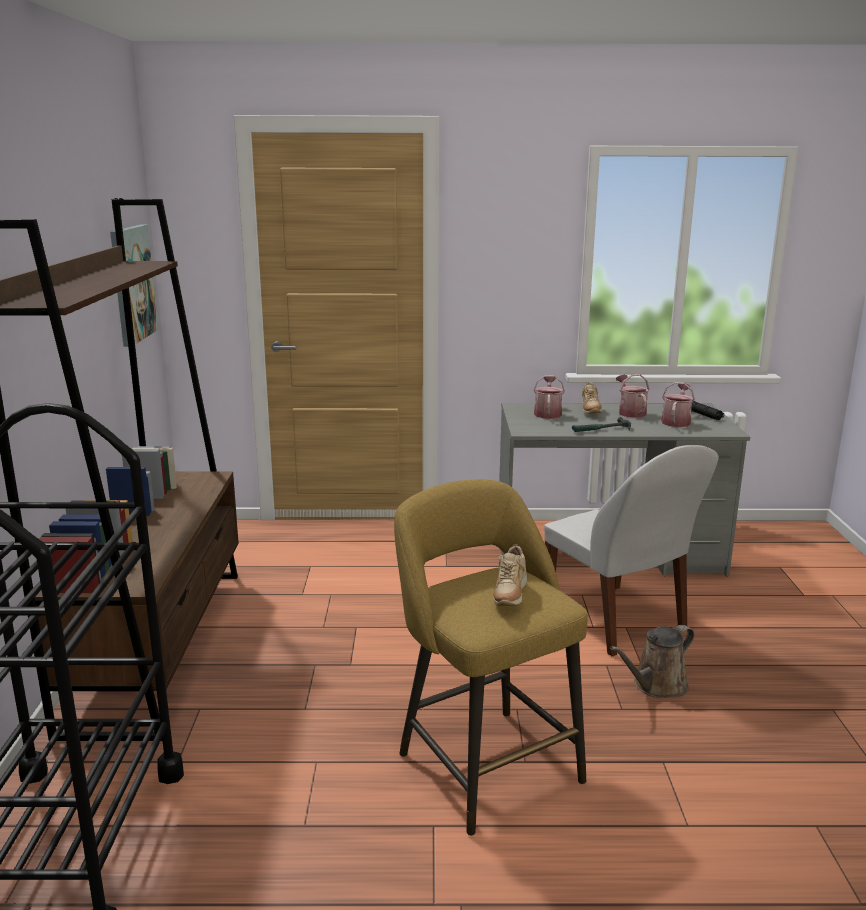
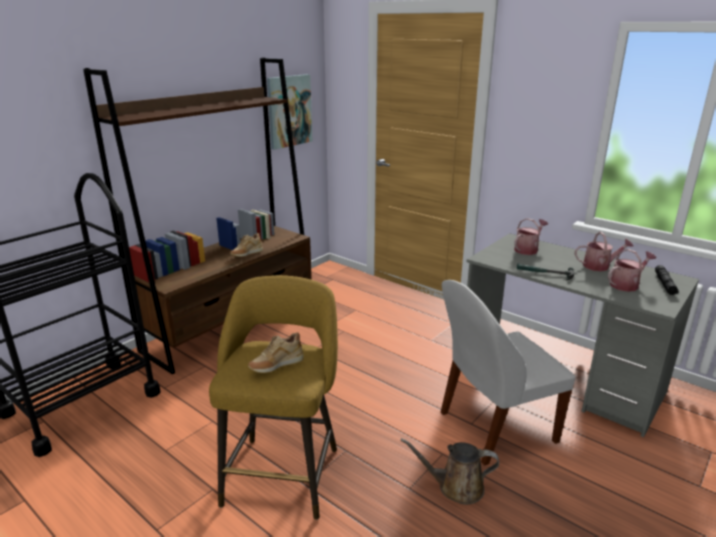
camera: 40 degrees right, 5 degrees up
white chair [544,445,719,657] -> white chair turned 60 degrees clockwise [441,280,575,466]
beige shoe [582,382,602,414] -> beige shoe moved to [230,233,263,257]
watering can [616,374,649,418] -> watering can turned 60 degrees clockwise [575,232,634,271]

